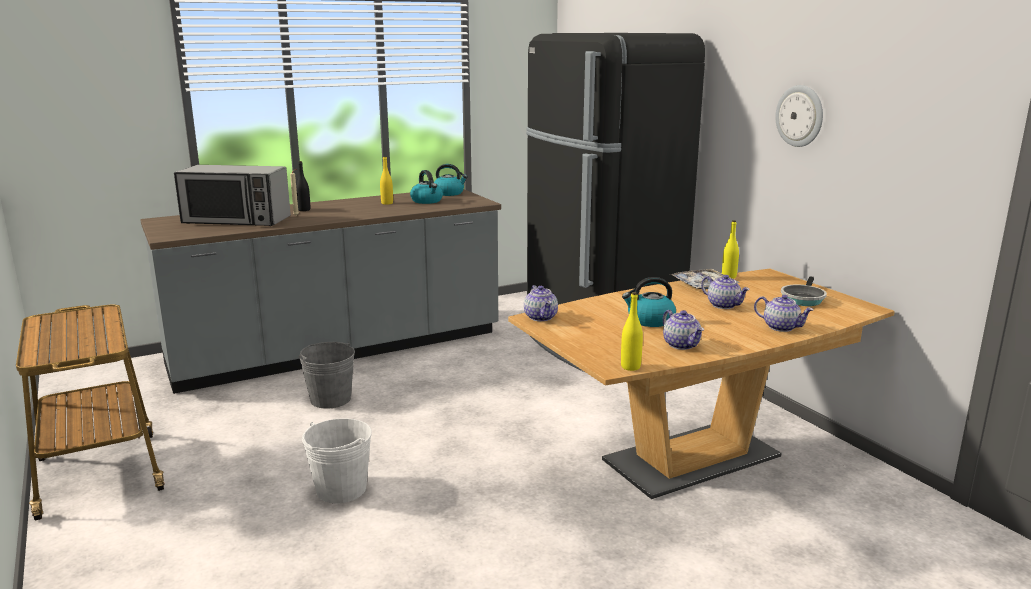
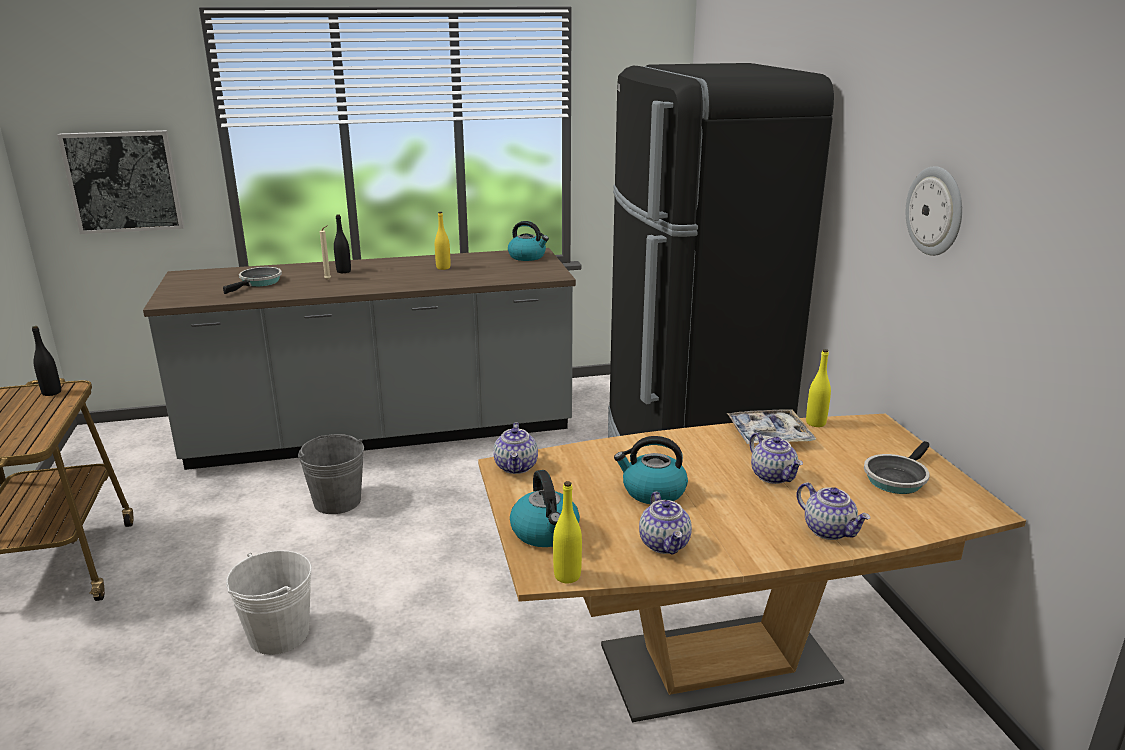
camera: 15 degrees right, 5 degrees up
microwave [174,165,291,226] -> frying pan [223,267,282,294]
kettle [410,170,443,204] -> kettle moved to [510,470,580,547]
none -> black bottle [32,326,61,396]
none -> picture [57,130,184,234]

